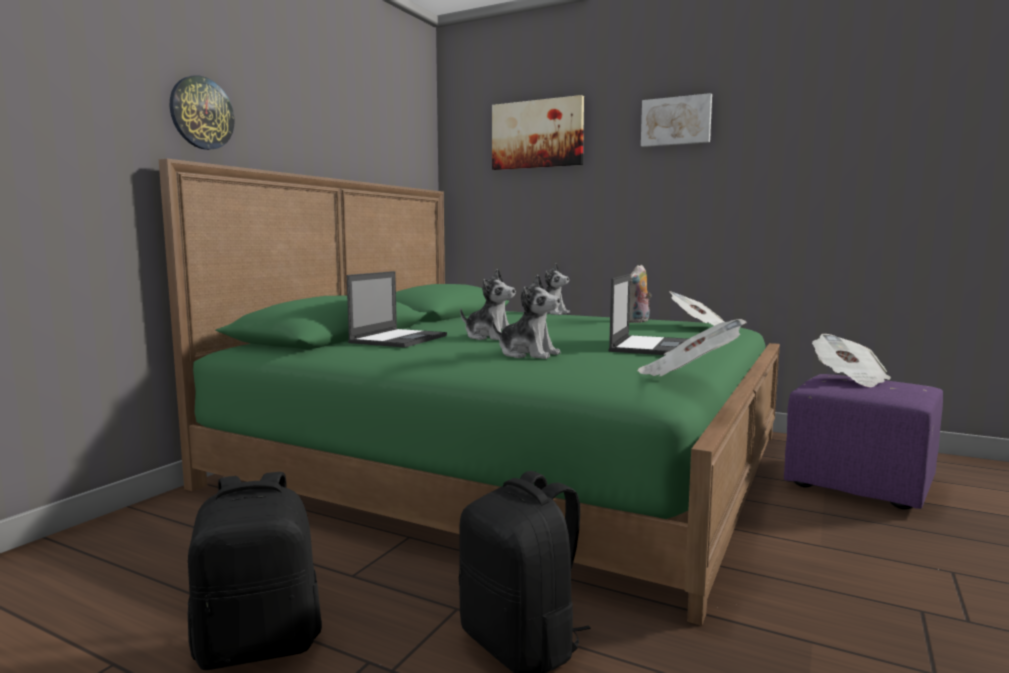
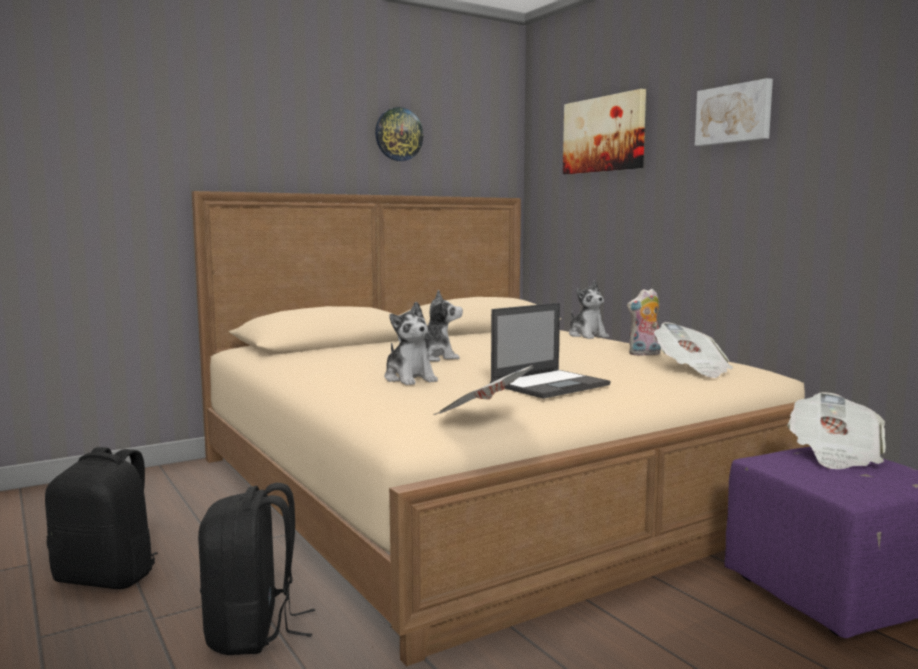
camera: 30 degrees right, 0 degrees up
green bed [159,159,780,626] -> beige bed [192,191,811,666]
wall clock [170,76,234,150] -> wall clock moved to [375,107,423,161]
laptop [347,271,447,348] -> none
plush toy [460,269,516,340] -> plush toy turned 75 degrees counterclockwise [398,290,463,362]

